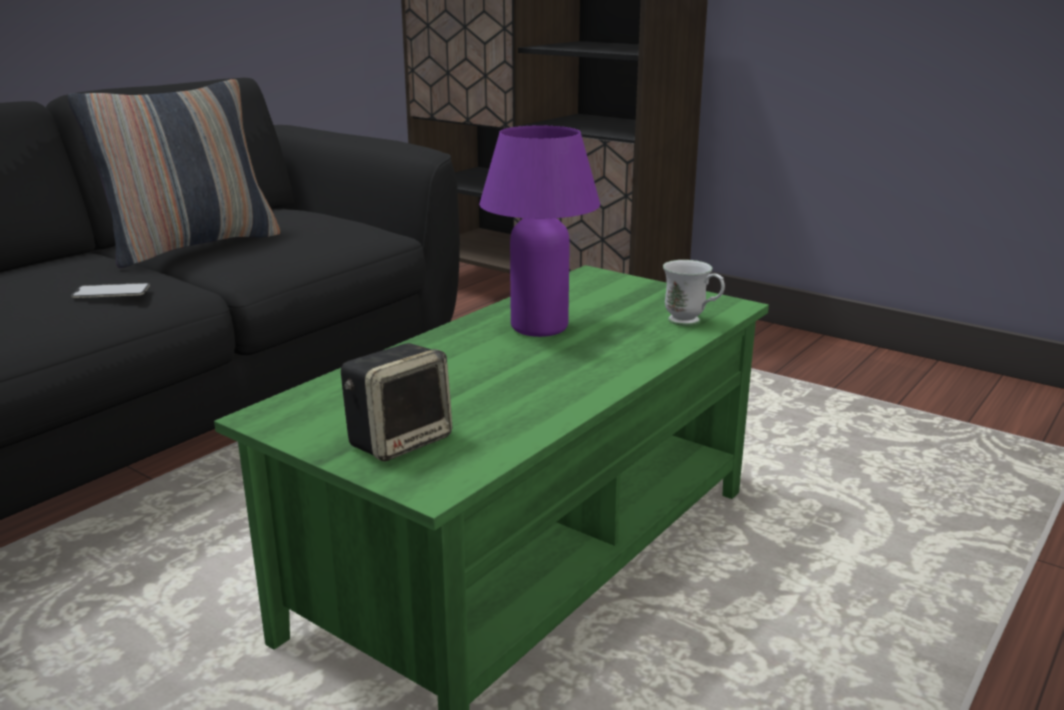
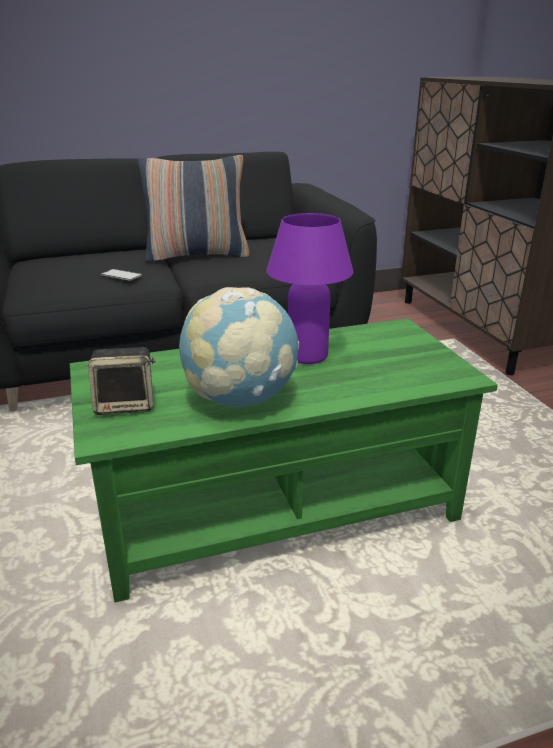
camera: 35 degrees right, 5 degrees up
white mug [663,260,725,326] -> none
none -> globe [179,287,299,407]

